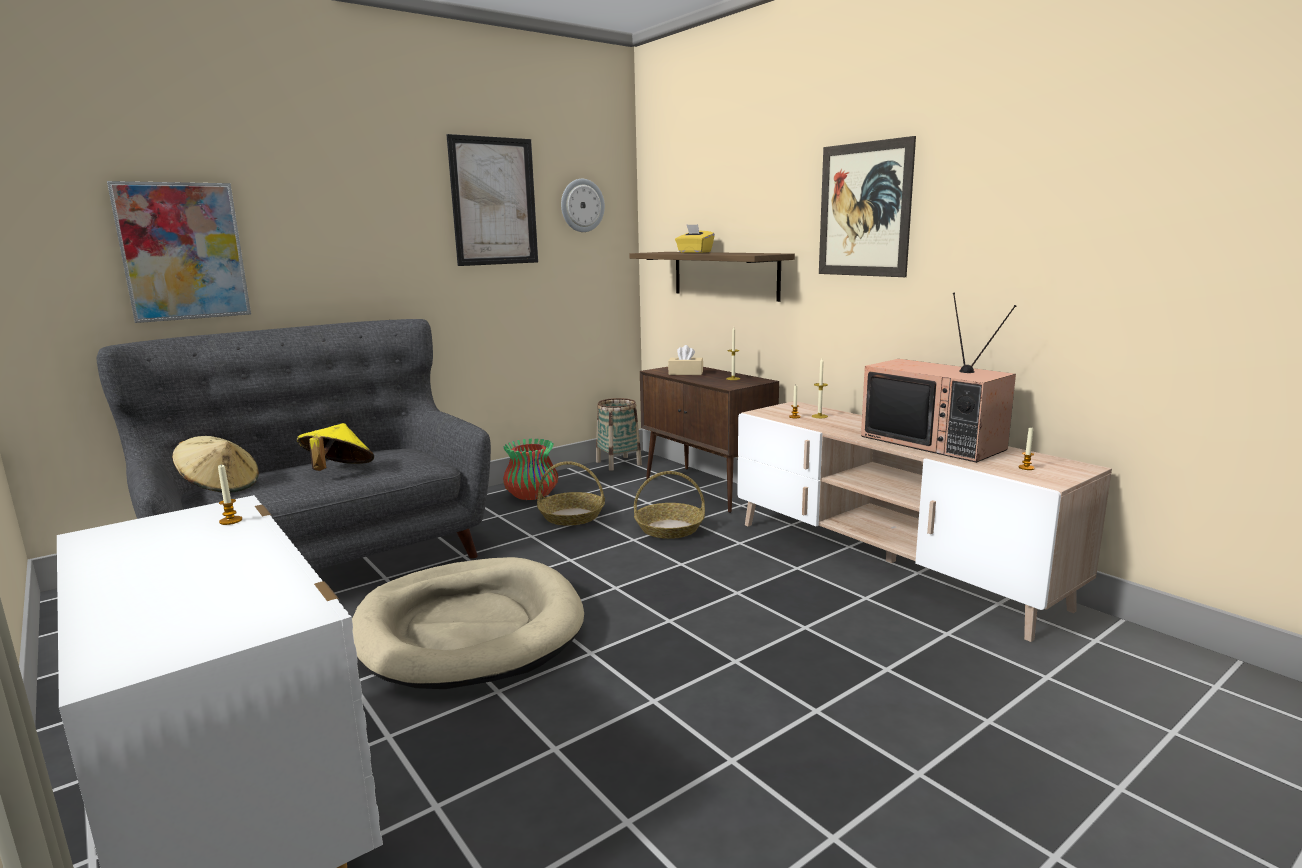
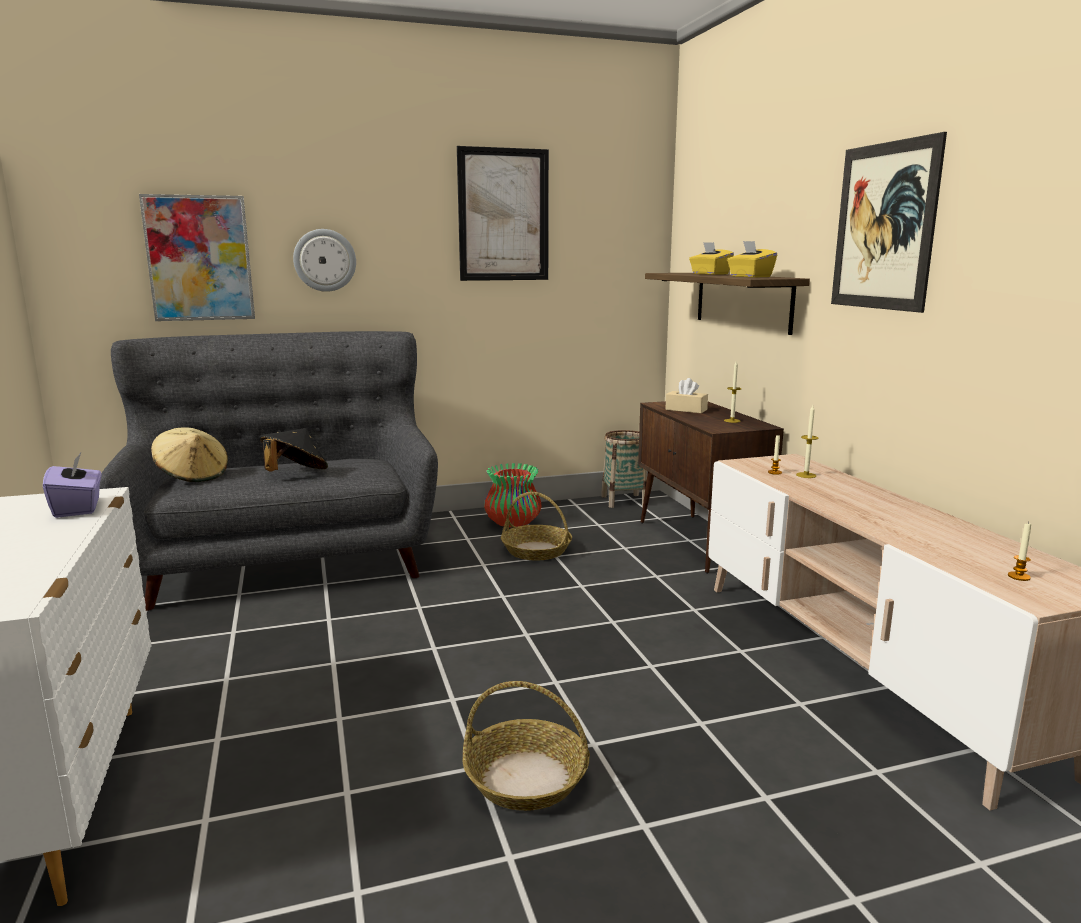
camera: 20 degrees right, 0 degrees up
candle [218,465,242,525] -> purple tissue box [43,453,102,518]
yellow hat [296,423,374,471] -> black hat [259,428,328,471]
beige dog bed [352,557,584,689] -> none
wall clock [561,179,605,232] -> wall clock moved to [293,229,356,292]
basket [634,471,705,539] -> basket moved to [463,681,590,811]
television [861,293,1016,463] -> none
none -> yellow tissue box [727,241,777,278]

